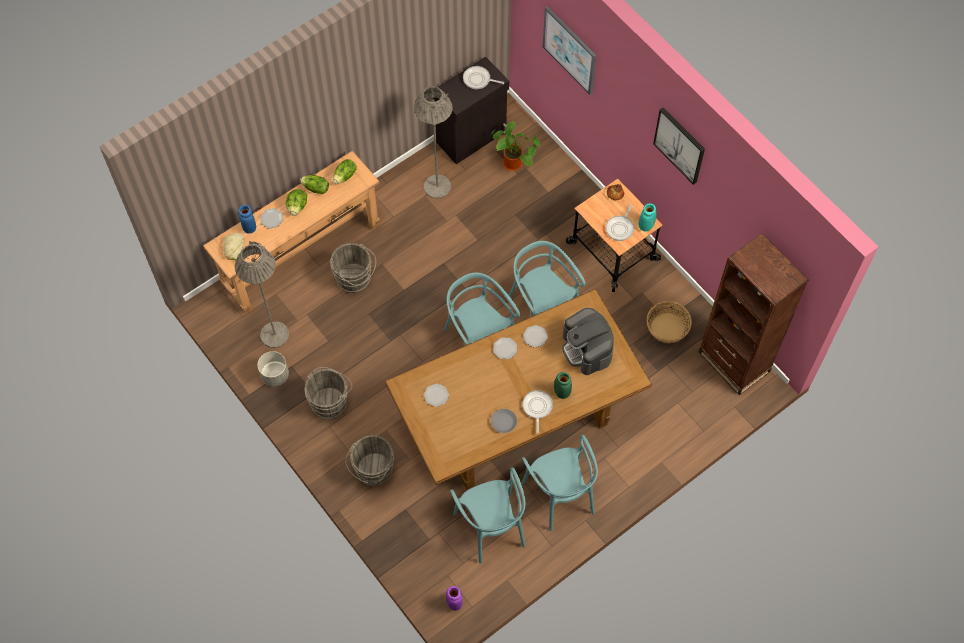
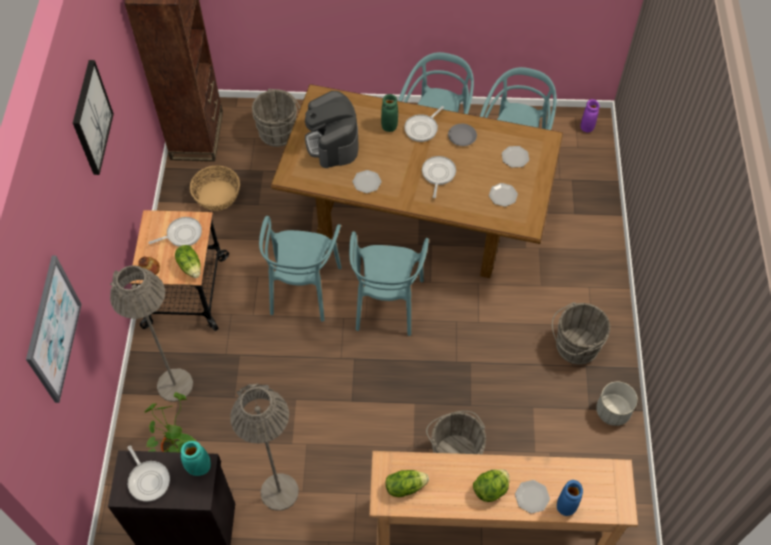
camera: 140 degrees left, 5 degrees down
bread [223,233,245,260] -> none
grey floor lamp [235,241,289,348] -> grey floor lamp moved to [110,265,193,402]
lettuce [300,175,329,194] -> lettuce moved to [175,245,201,278]
grey bucket [345,435,394,486] -> grey bucket moved to [252,89,300,147]
plate [493,337,517,359] -> plate moved to [502,146,529,168]
coffee machine [562,308,614,375] -> coffee machine turned 150 degrees clockwise [305,91,359,168]
turquoise vase [639,203,656,232] -> turquoise vase moved to [181,441,211,476]
none -> frying pan [422,156,456,198]

